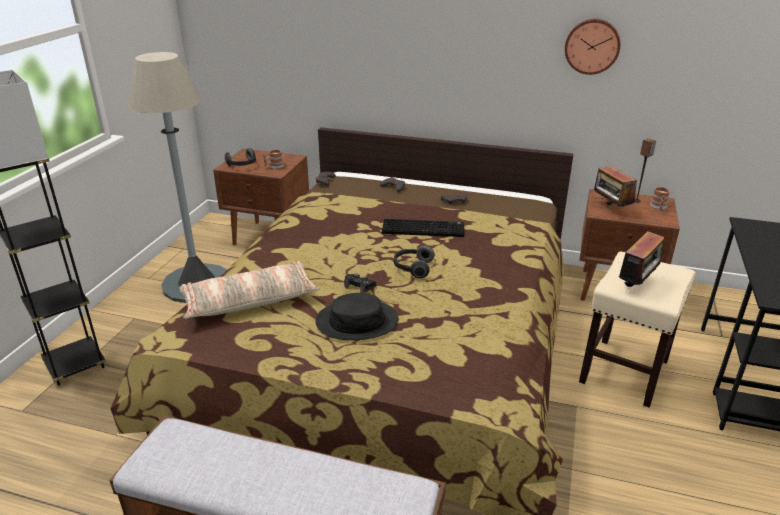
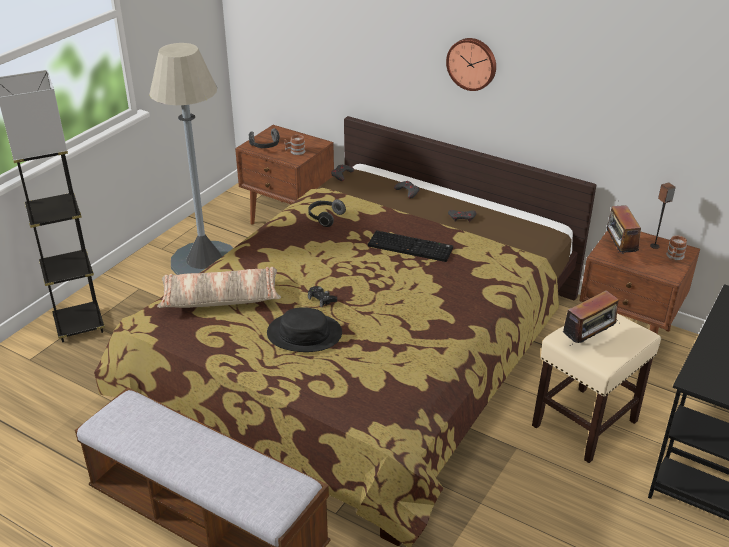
camera: 15 degrees right, 5 degrees up
headphones [394,245,435,278] -> headphones moved to [308,199,346,227]
wall clock [565,19,620,75] -> wall clock moved to [446,38,496,91]

